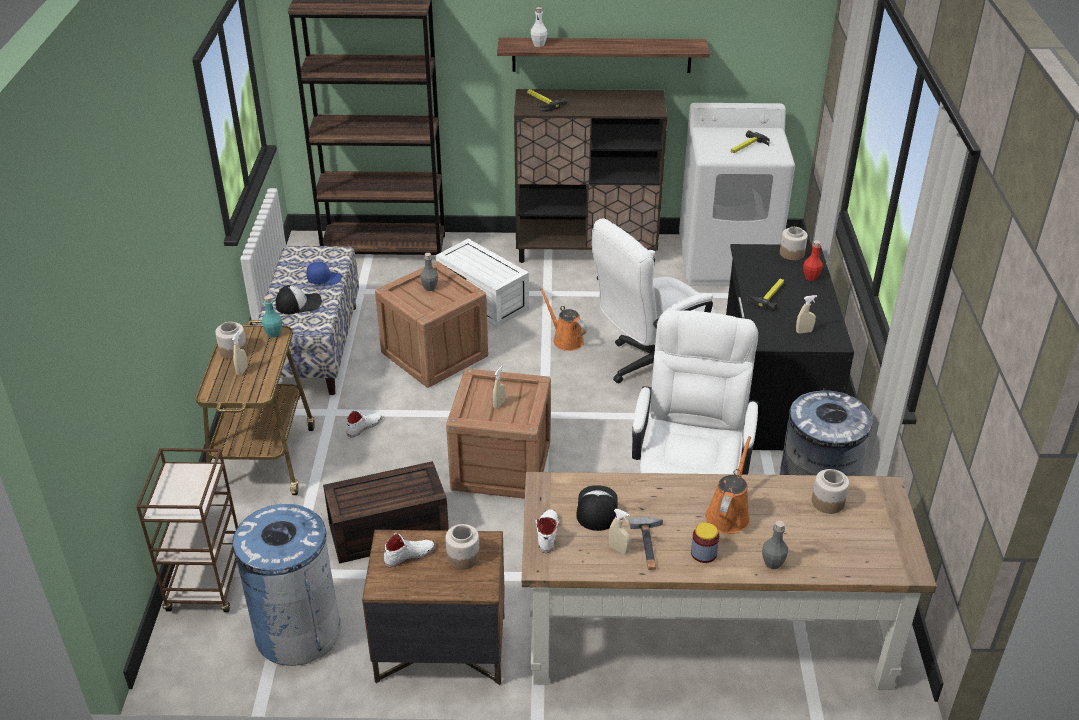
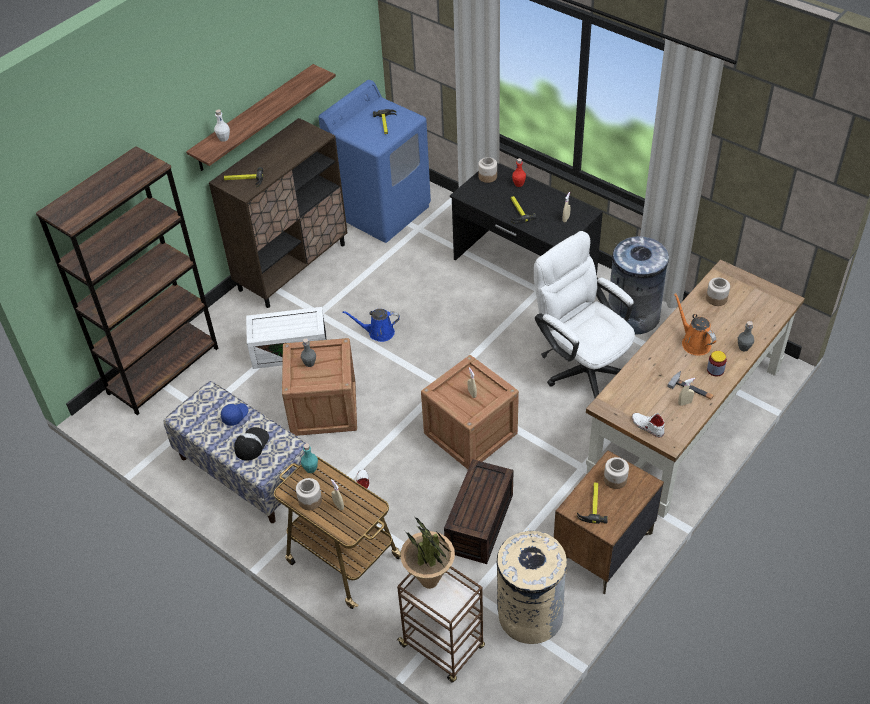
camera: 50 degrees left, 10 degrees up
blue trash can [233,504,341,666] -> beige trash can [497,528,567,644]
white shoe [383,532,435,567] -> hammer [577,483,608,524]
orange watering can [540,289,587,351] -> blue watering can [342,309,400,342]
cap [576,485,618,531] -> none
white office chair [592,218,716,383] -> none
white washing machine [679,103,795,286] -> blue washing machine [319,80,431,243]
none -> potted plant [400,515,455,589]

